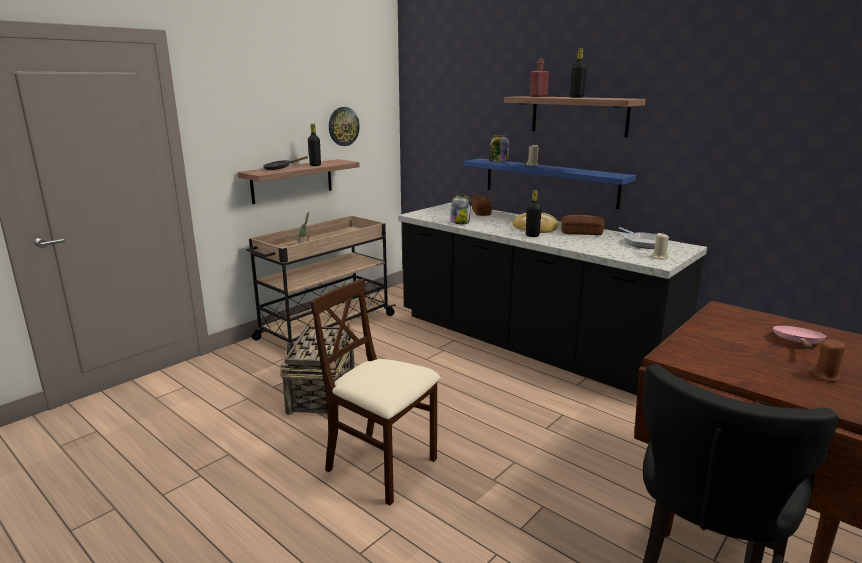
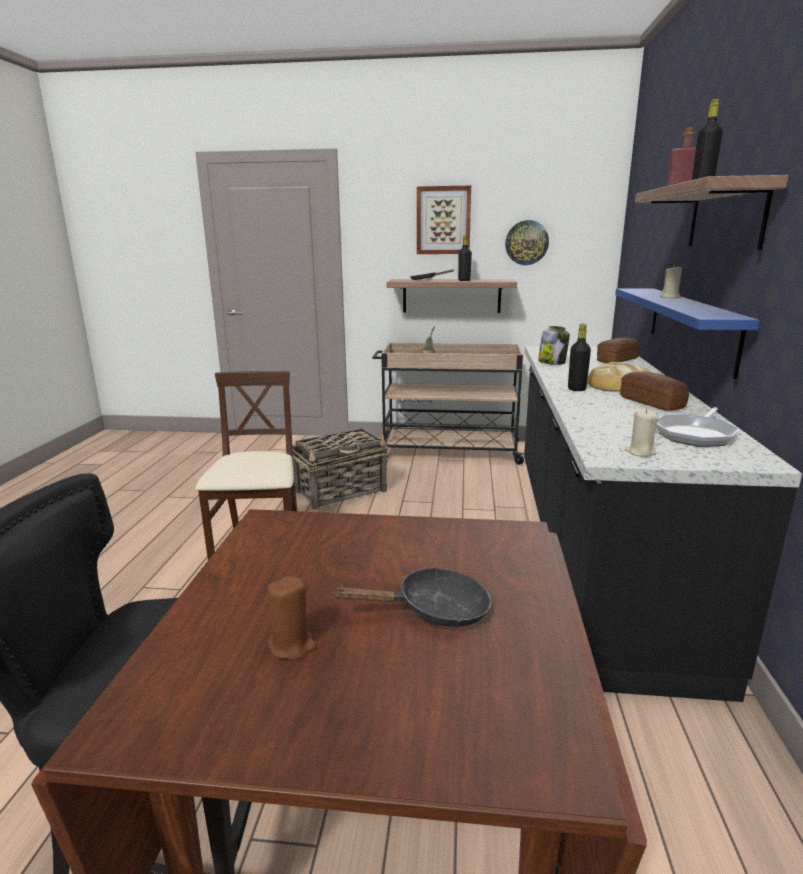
camera: 55 degrees right, 0 degrees up
jar [489,135,509,162] -> none
pink frying pan [773,326,826,349] -> black frying pan [332,567,491,627]
none -> picture [417,186,471,254]

